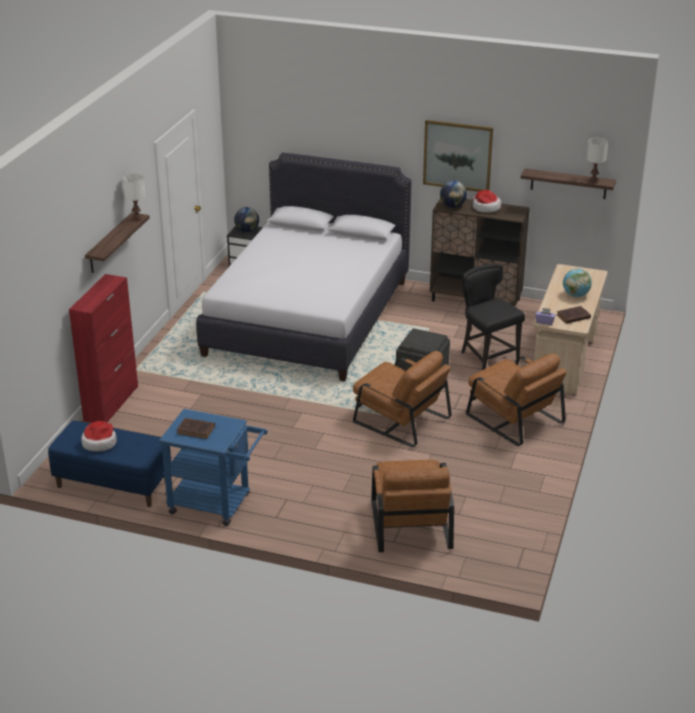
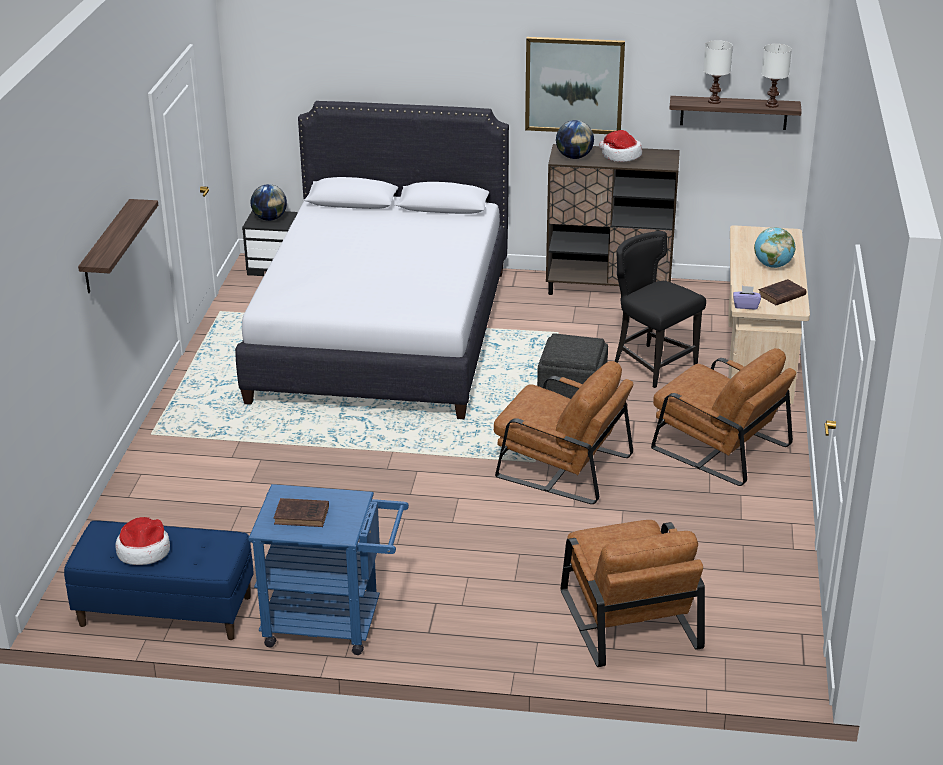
camera: 10 degrees left, 0 degrees up
red cabinet [69,274,138,423] -> none
white table lamp [122,173,145,221] -> white table lamp moved to [703,40,733,104]

